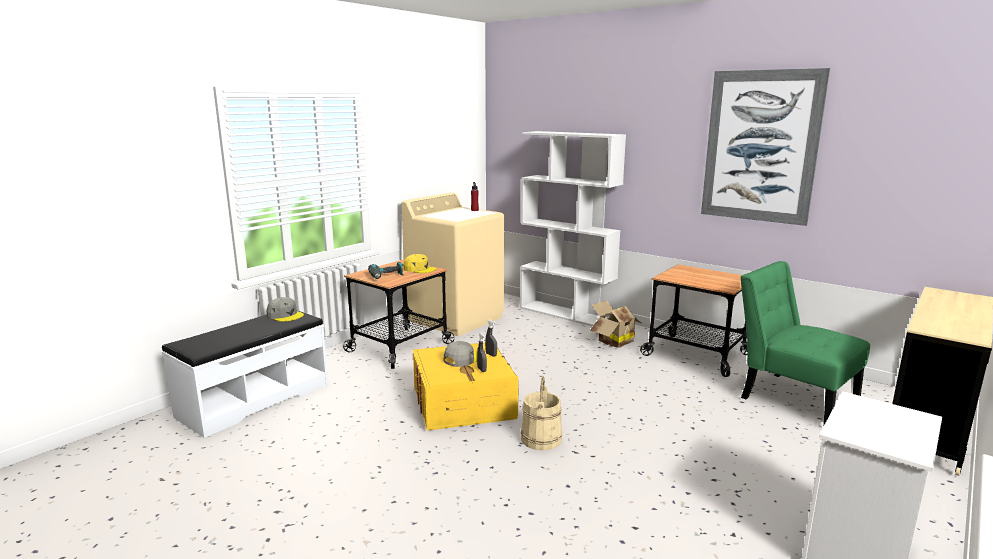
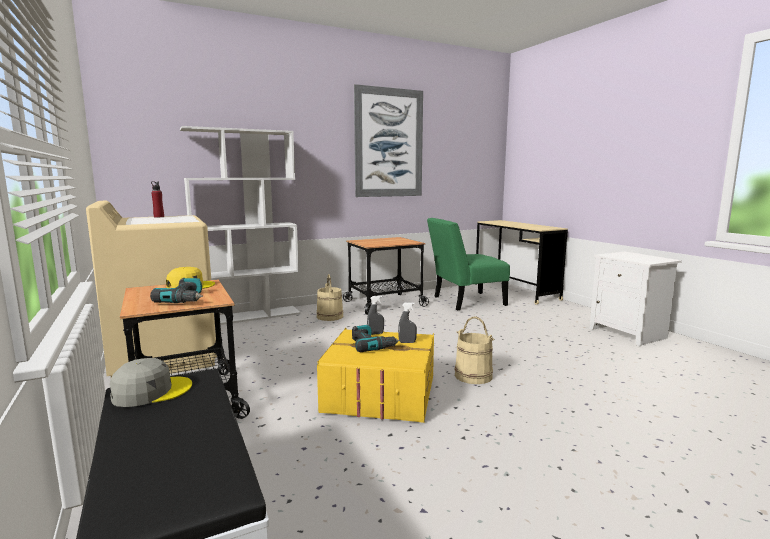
camera: 65 degrees left, 5 degrees down
grey cap [444,341,477,367] -> power drill [352,325,400,352]
cardboard box [590,300,643,348] -> beige bucket [316,274,343,321]

